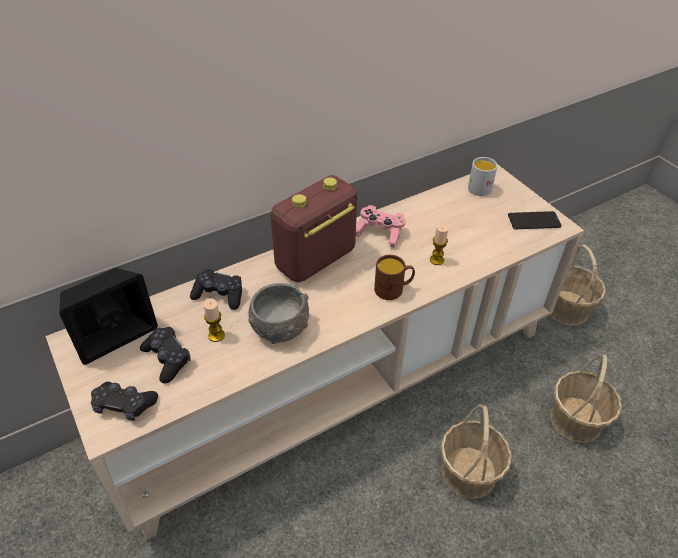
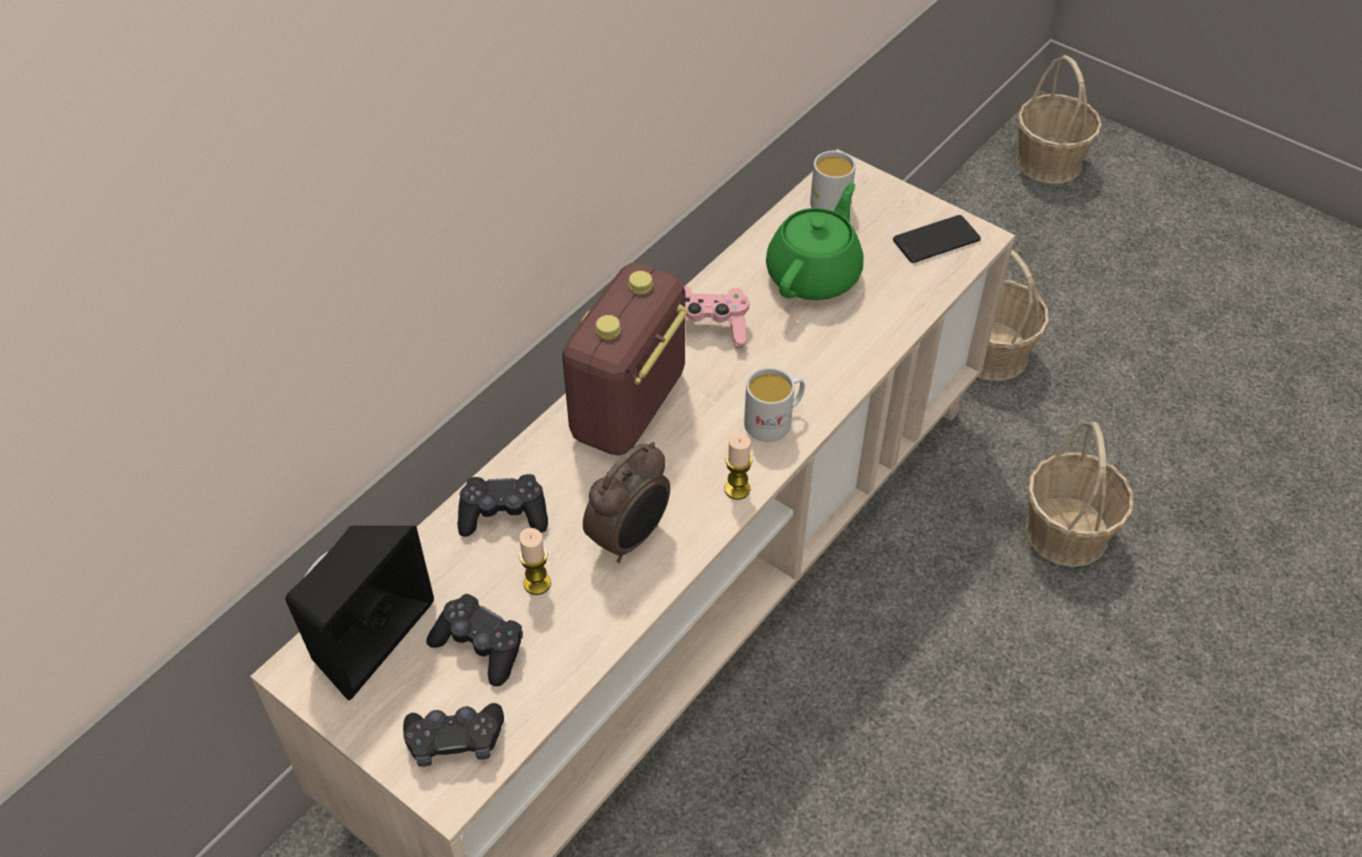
camera: 20 degrees left, 5 degrees up
grey bowl [248,283,309,344] -> alarm clock [583,442,670,563]
brown mug [374,255,415,300] -> white mug [744,368,805,442]
candle [430,225,448,265] -> candle moved to [724,434,752,500]
basket [440,404,512,499] -> basket moved to [1016,55,1102,184]
none -> green teapot [766,183,864,300]

